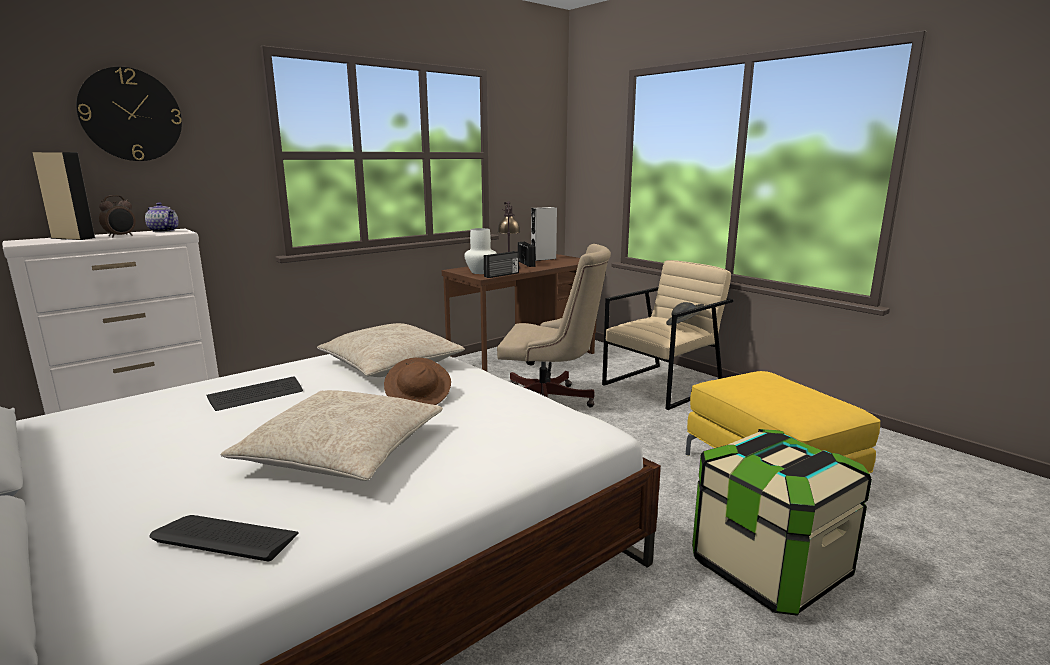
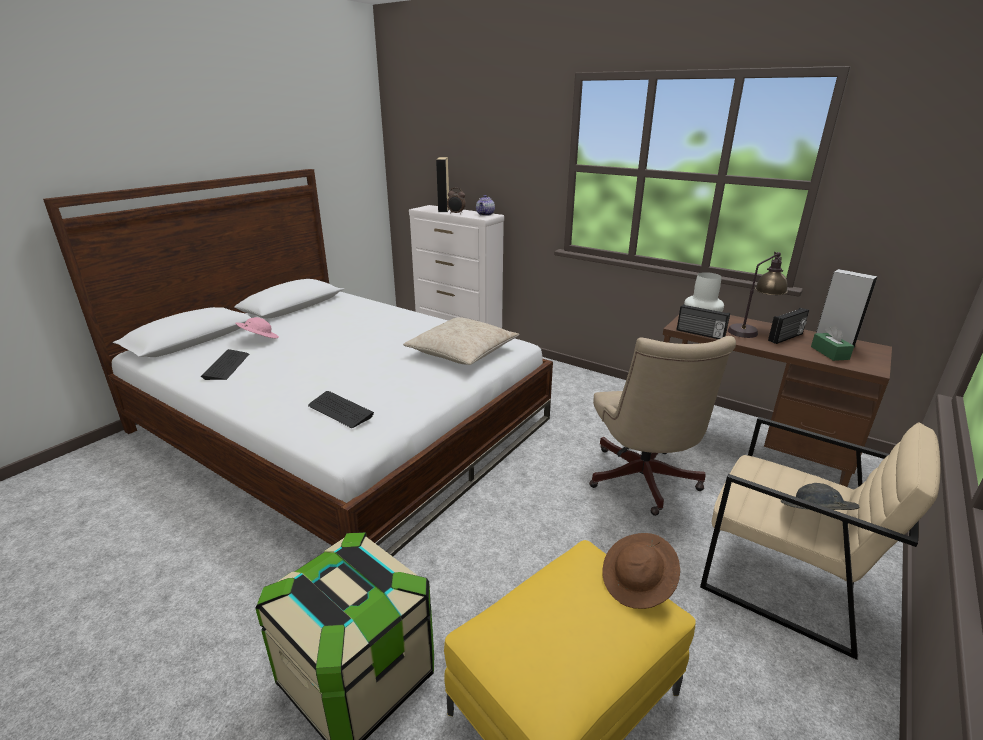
camera: 75 degrees right, 10 degrees up
wall clock [76,67,182,161] -> none
keyboard [206,376,303,411] -> keyboard moved to [308,391,374,428]
beige pillow [220,390,443,481] -> none
brown hat [384,358,451,405] -> brown hat moved to [602,533,680,609]
none -> pink hat [235,317,279,338]
none -> green tissue box [811,326,854,361]

